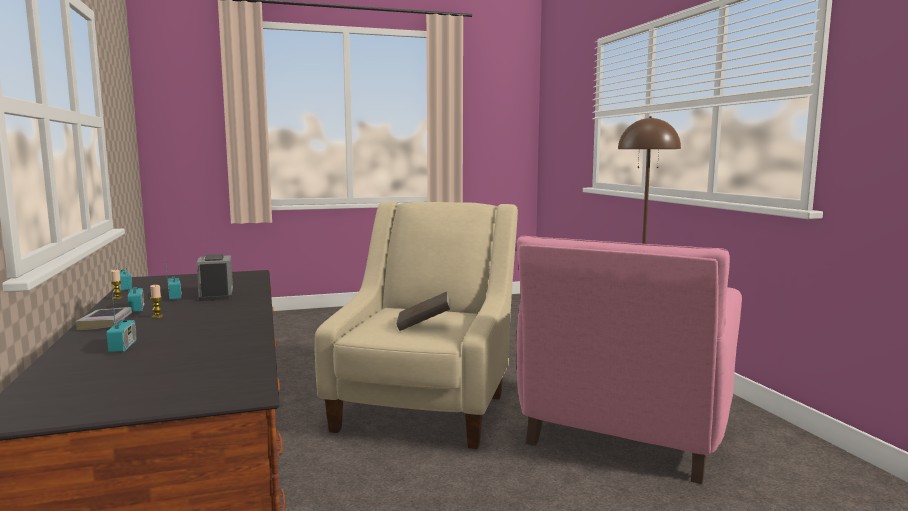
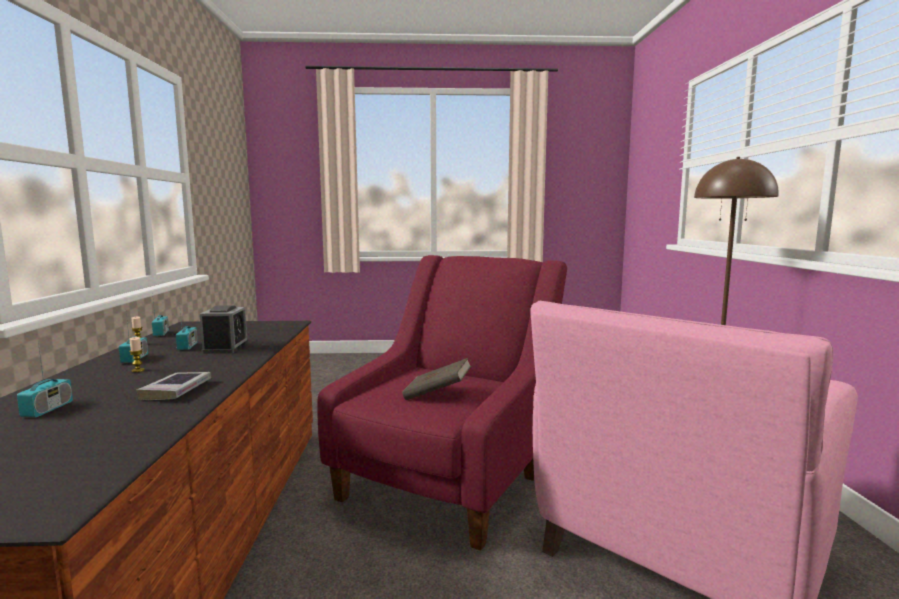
camera: 15 degrees right, 0 degrees up
book [75,307,132,330] -> book moved to [137,372,211,400]
beige armchair [315,202,518,449] -> red armchair [317,255,567,551]

